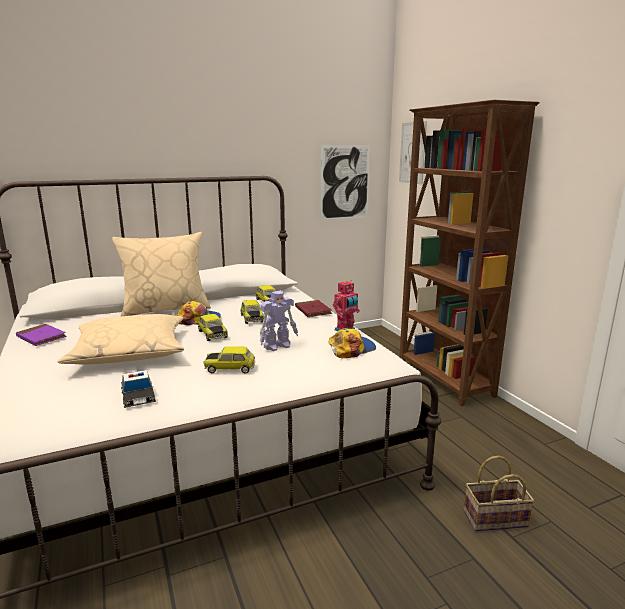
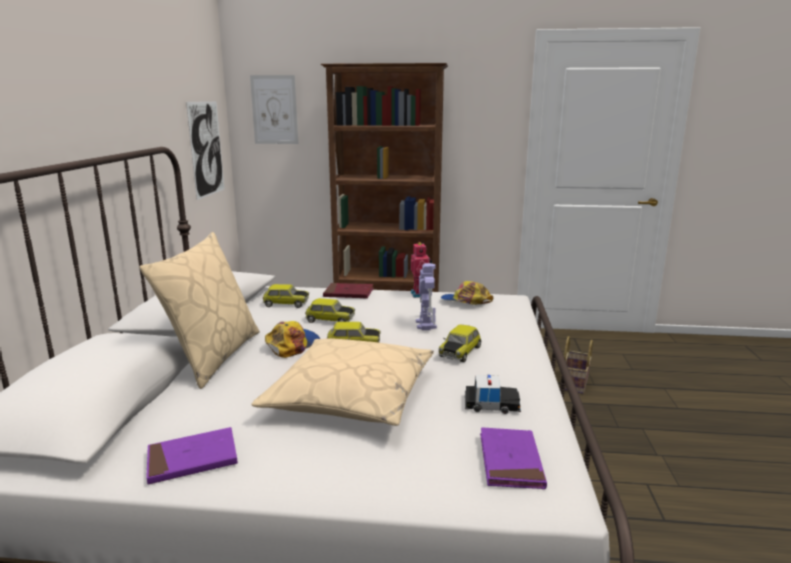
camera: 60 degrees left, 0 degrees up
cap [328,328,376,358] -> cap turned 60 degrees counterclockwise [441,281,493,305]
none -> purple book [480,427,547,489]

